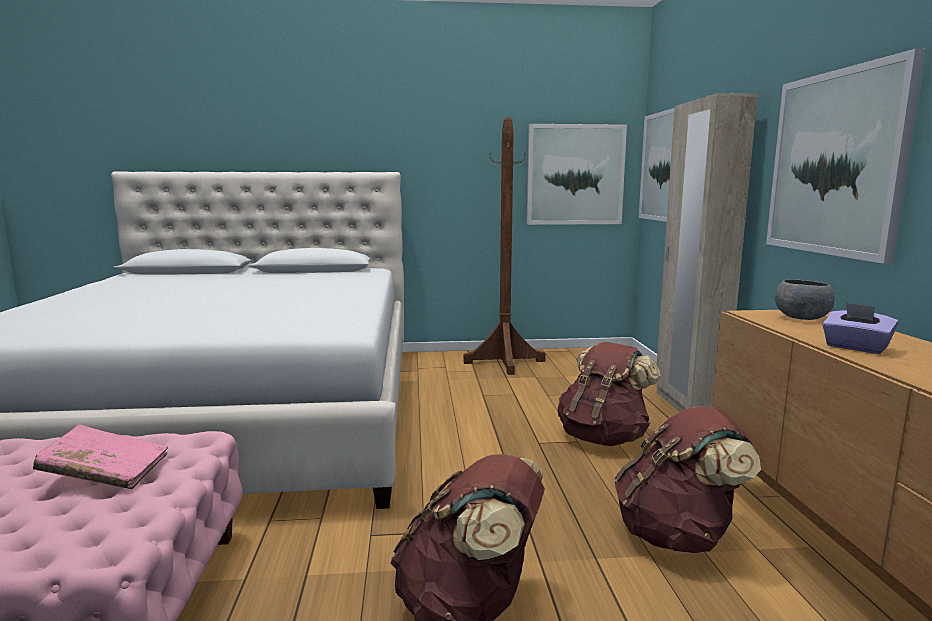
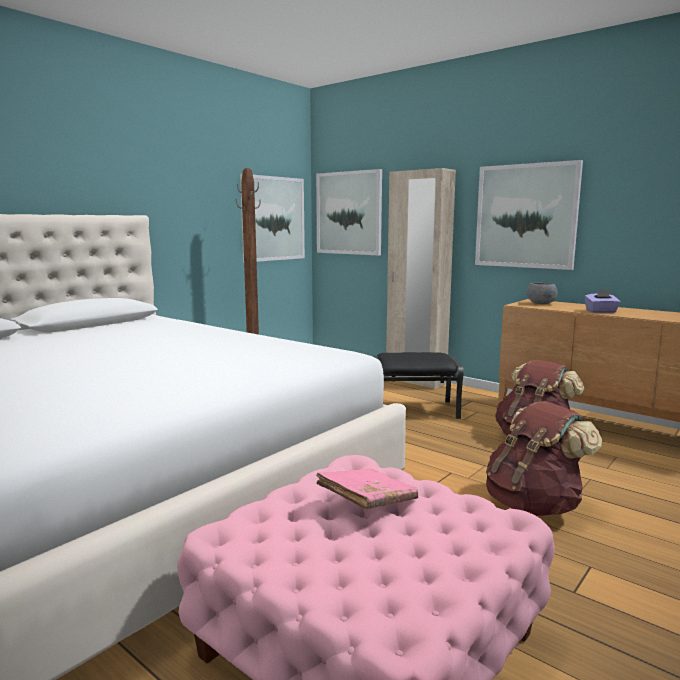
camera: 45 degrees left, 0 degrees up
brown backpack [557,342,661,446] -> black ottoman [373,352,464,419]

